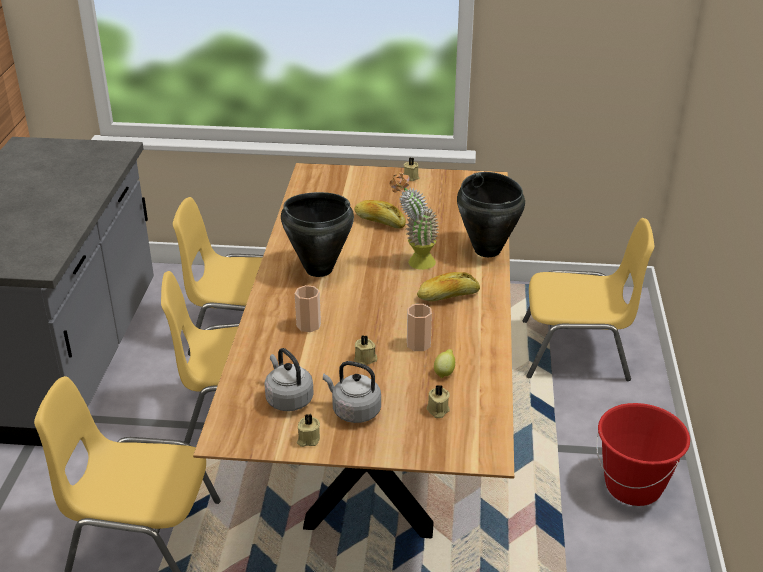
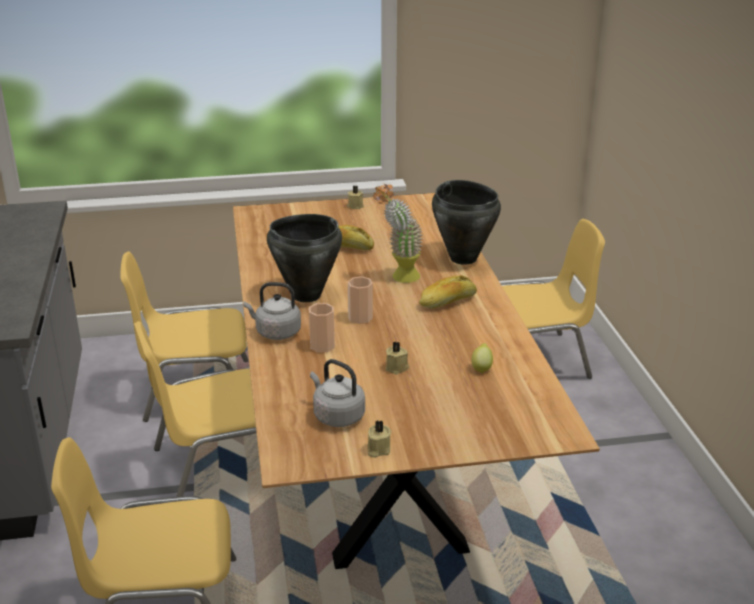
camera: 15 degrees left, 5 degrees down
grey kettle [323,361,381,423] -> grey kettle moved to [243,282,301,340]
cup [407,304,432,351] -> cup moved to [348,276,373,324]
beige candle [426,385,450,418] -> none
red bucket [596,403,690,506] -> none

